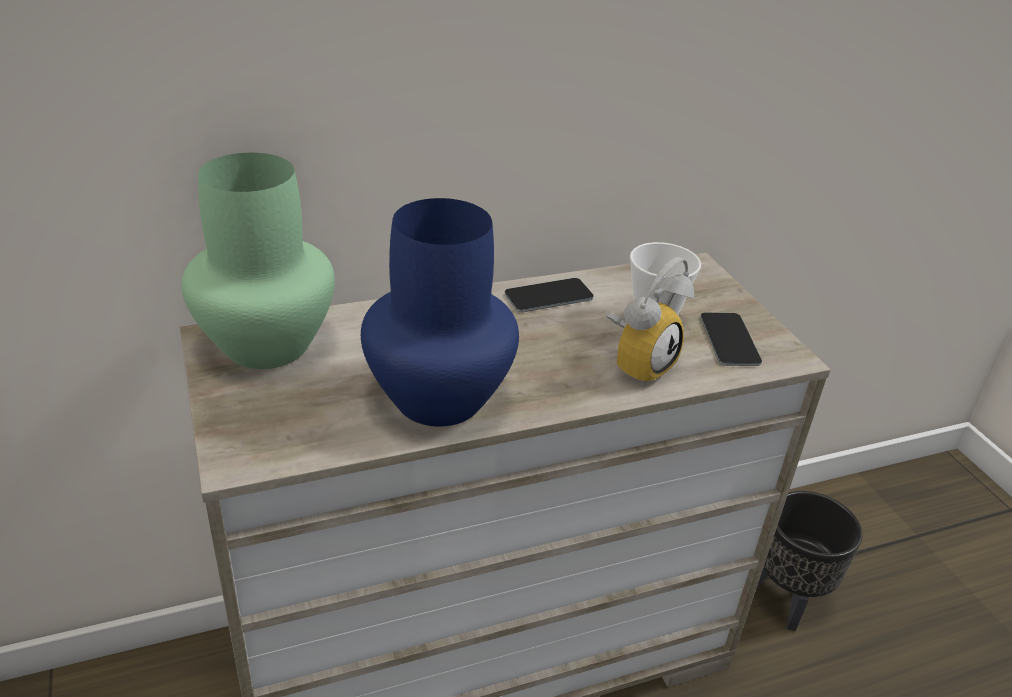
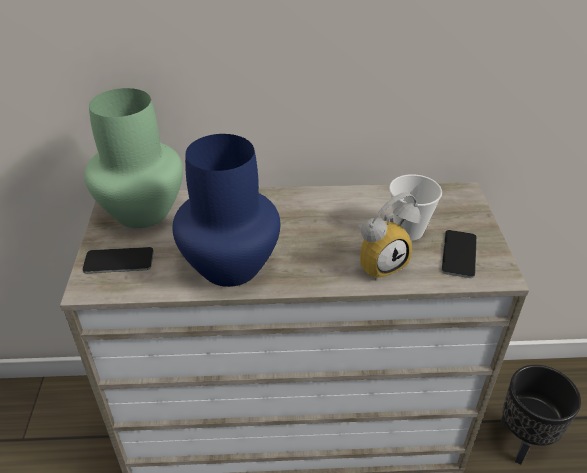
camera: 20 degrees right, 5 degrees up
phone [505,278,594,312] -> phone moved to [82,247,154,273]

